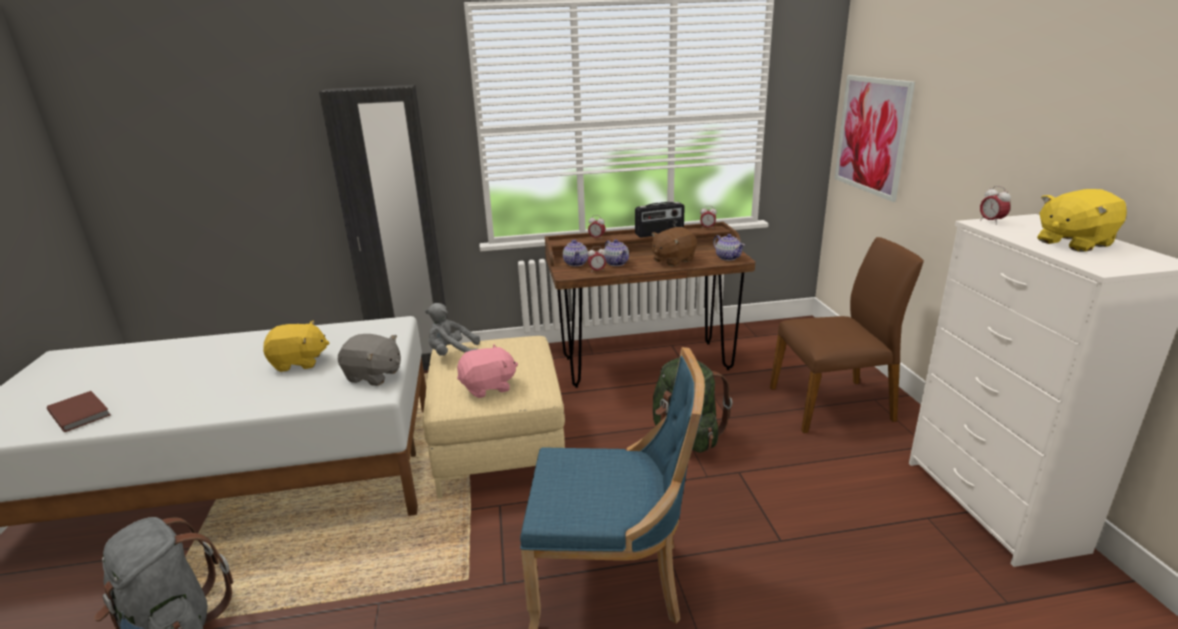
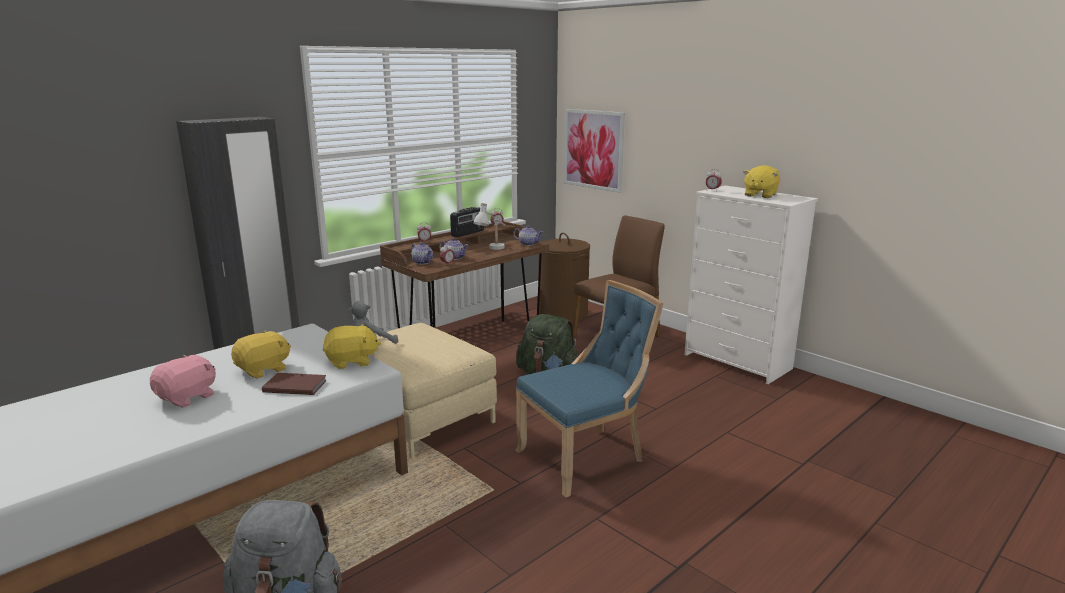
camera: 35 degrees left, 5 degrees down
brown book [47,391,110,432] -> brown book moved to [262,373,327,395]
grey plush toy [338,334,401,386] -> yellow plush toy [323,324,381,369]
pink plush toy [457,344,518,398] -> pink plush toy moved to [150,355,216,408]
brown plush toy [651,227,697,267] -> white table lamp [473,203,506,250]
none -> brown laundry basket [538,232,590,322]

